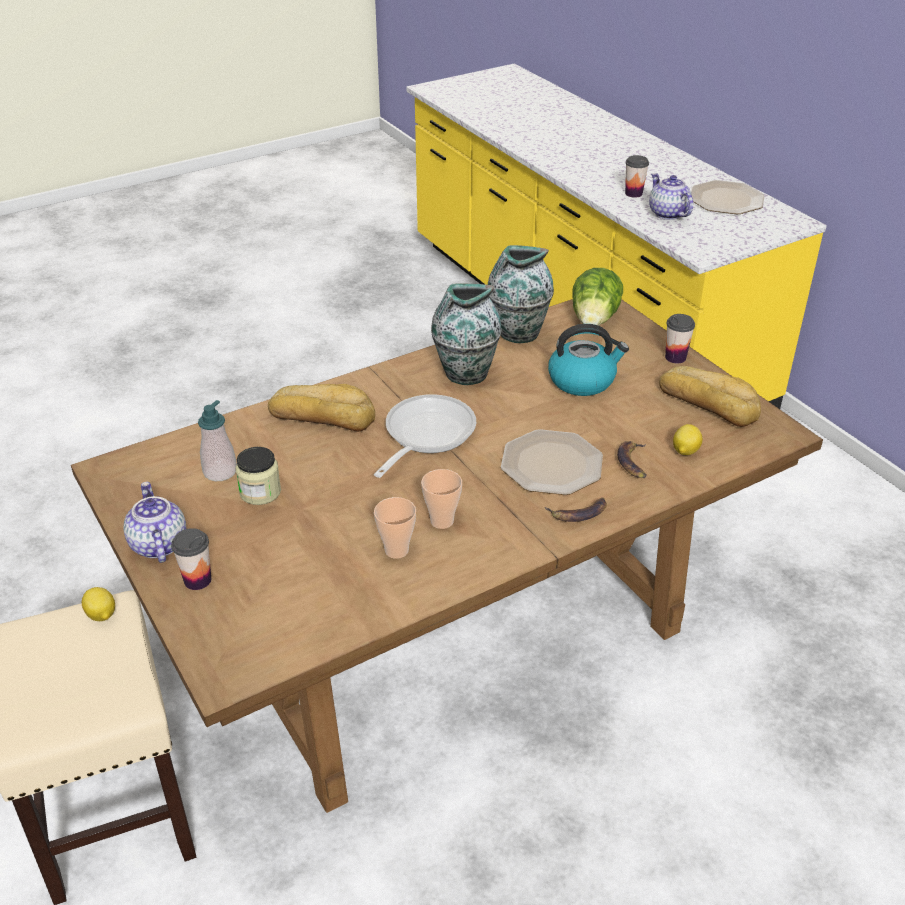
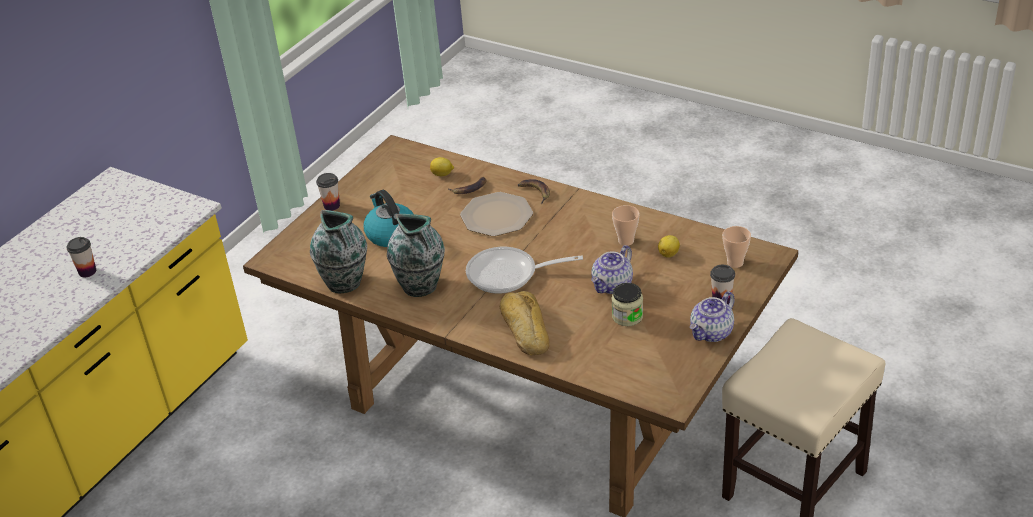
camera: 115 degrees left, 0 degrees up
lemon [82,587,115,621] -> lemon moved to [658,235,680,258]
soap dispenser [198,400,237,481] -> none
cup [421,469,462,529] -> cup moved to [722,226,751,268]
lettuce [572,268,623,326] -> none
teapot [649,173,693,220] -> teapot moved to [591,245,633,294]
bread [659,366,761,427] -> none
plate [691,180,765,214] -> none

